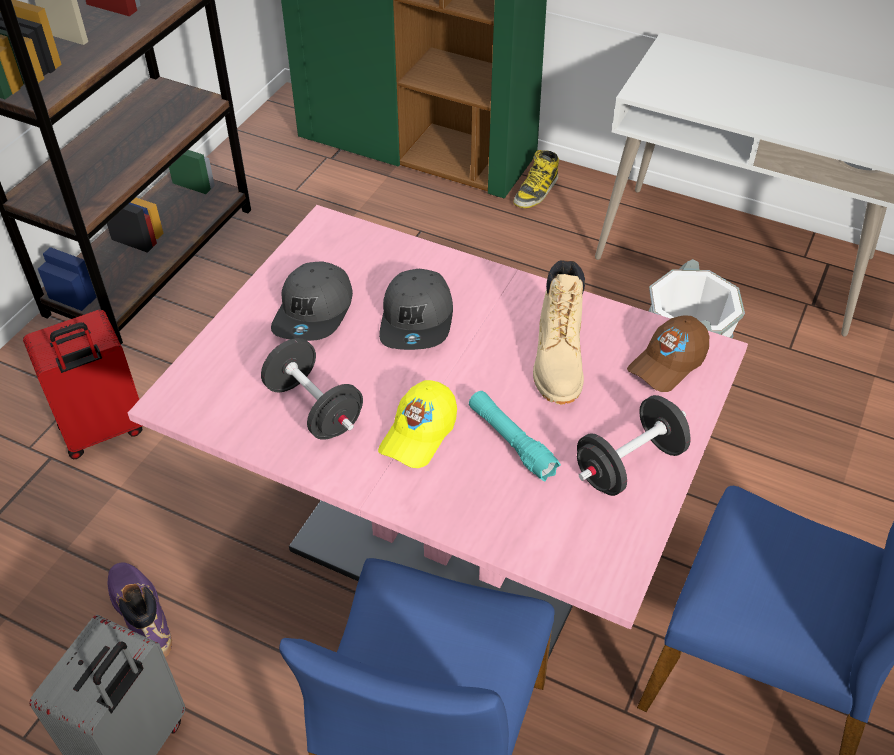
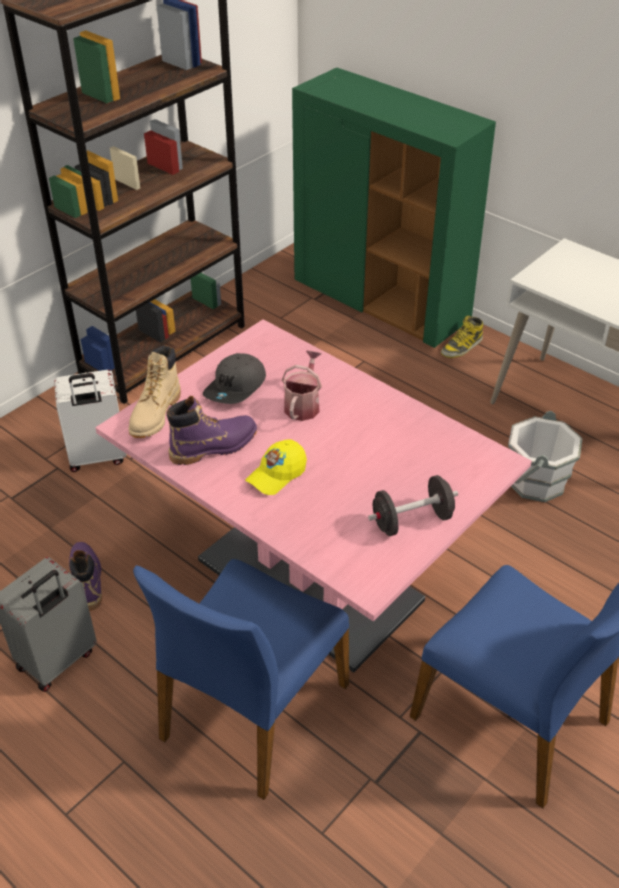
camera: 15 degrees right, 5 degrees down
red suitcase [23,310,142,459] -> white suitcase [54,370,126,472]
black dumbbell [261,338,363,440] -> purple boot [166,396,257,465]
grey cap [379,269,453,350] -> watering can [281,350,322,421]
turquoise flashlight [469,391,561,481] -> none
beige boot [533,260,585,404] -> beige boot moved to [129,345,181,438]
brown cap [627,315,709,392] -> none

